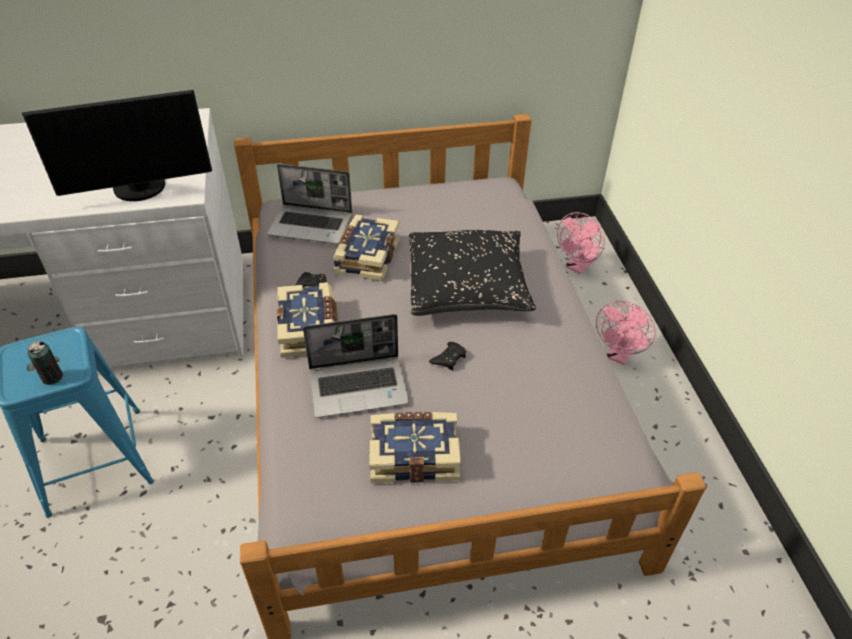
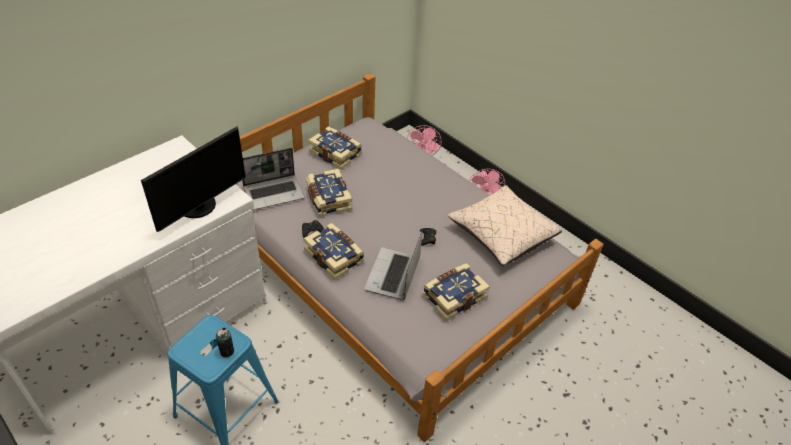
camera: 35 degrees left, 0 degrees up
laptop [303,314,409,418] -> laptop turned 150 degrees clockwise [364,231,422,300]
black pillow [408,230,536,316] -> none
none -> book [308,127,362,170]
none -> beige pillow [448,185,562,266]

